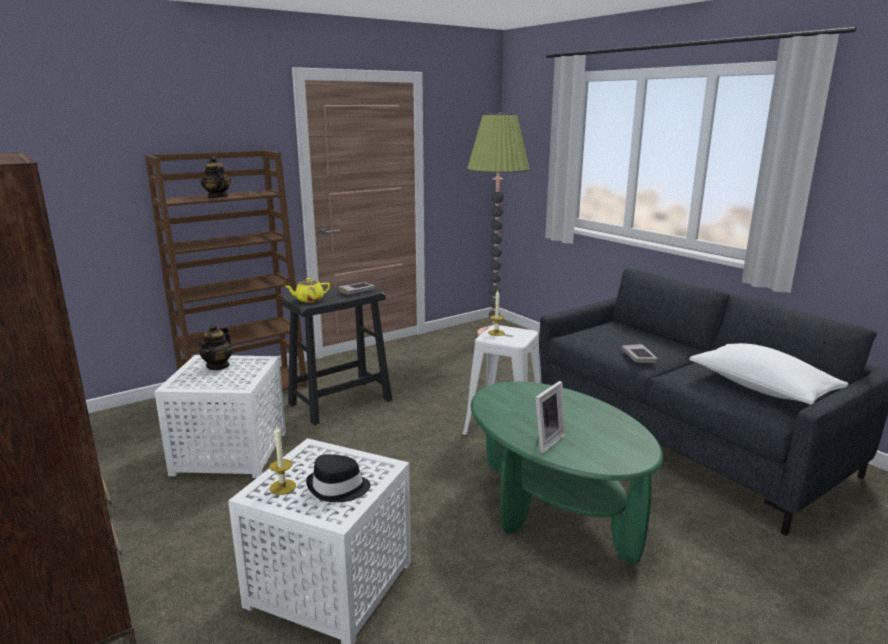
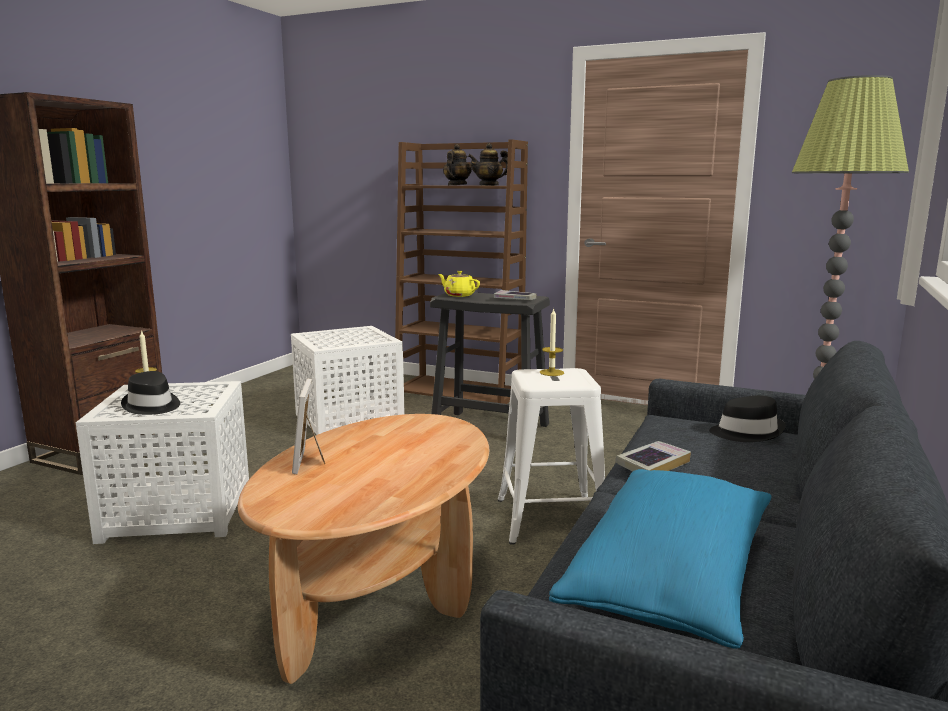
camera: 60 degrees right, 5 degrees down
teapot [199,324,232,370] -> teapot moved to [468,143,508,186]
green coffee table [471,381,663,566] -> brown coffee table [238,414,489,684]
picture frame [536,381,566,453] -> picture frame turned 75 degrees clockwise [292,379,325,474]
white pillow [689,343,848,405] -> blue pillow [549,469,772,648]
none -> black hat [709,395,786,442]

